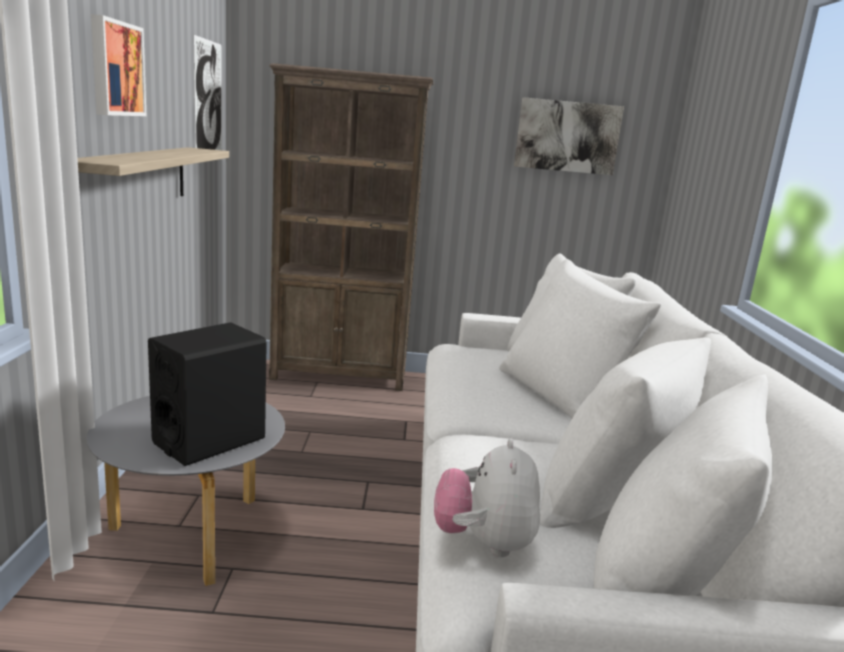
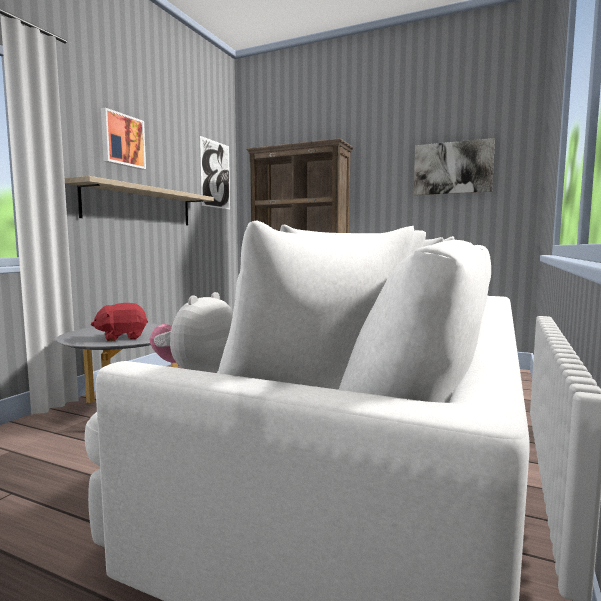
camera: 25 degrees right, 10 degrees down
black speaker [148,322,267,466] -> red plush toy [91,303,148,341]

